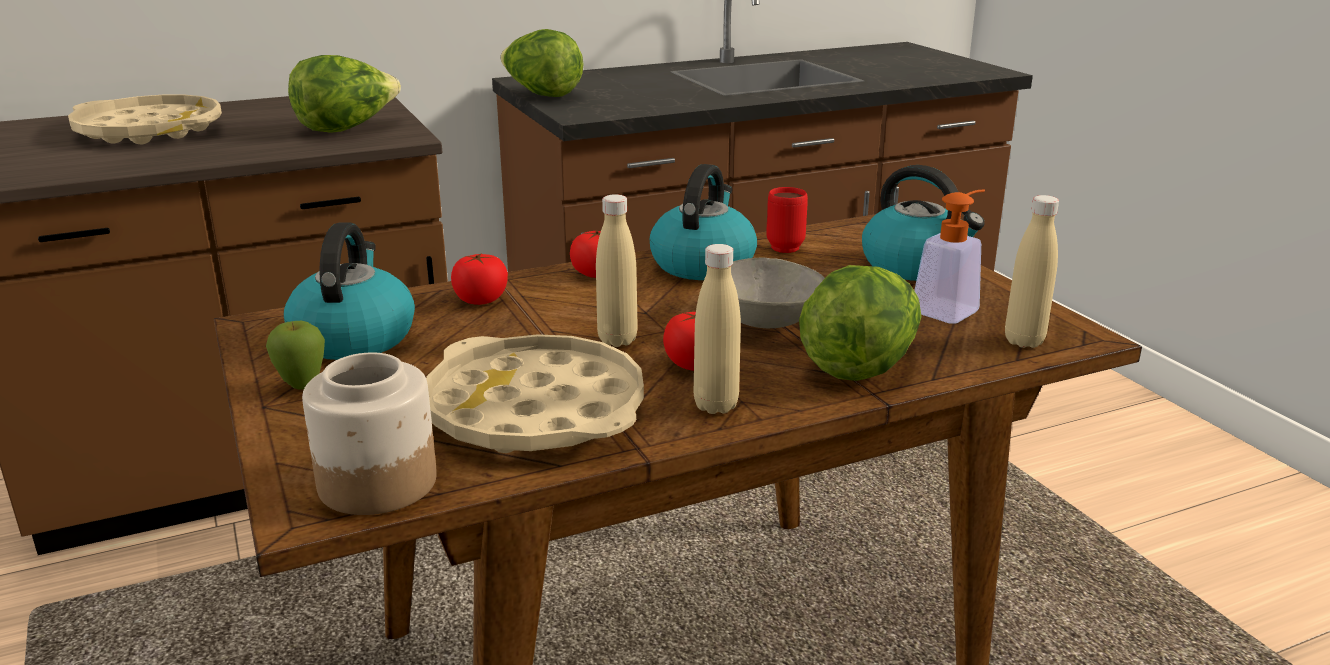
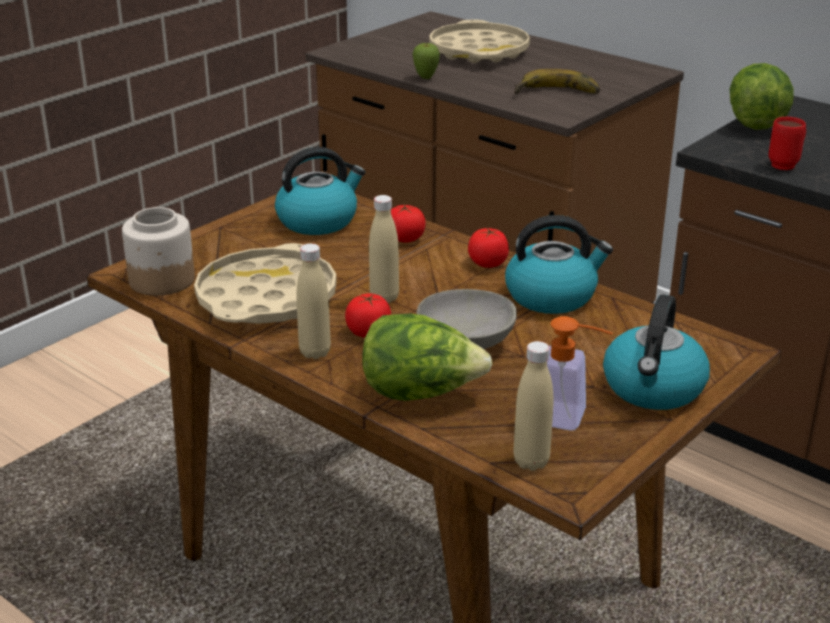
camera: 65 degrees right, 5 degrees up
apple [266,321,325,390] -> apple moved to [412,43,440,79]
lettuce [288,55,401,133] -> banana [514,69,600,94]
red mug [766,187,808,253] -> red mug moved to [769,117,806,170]

